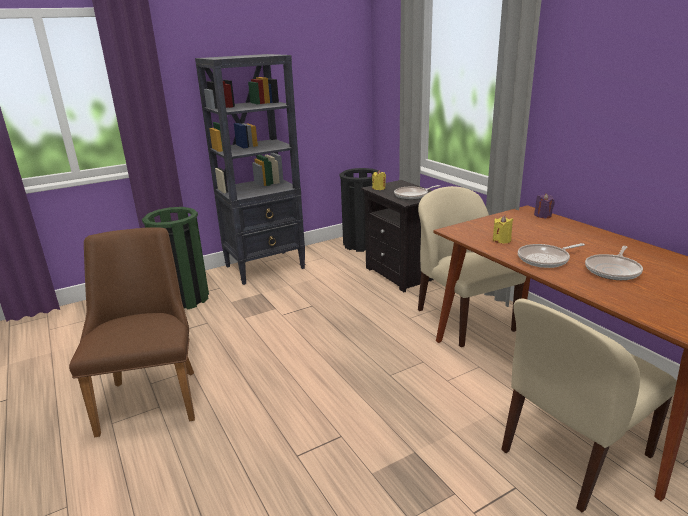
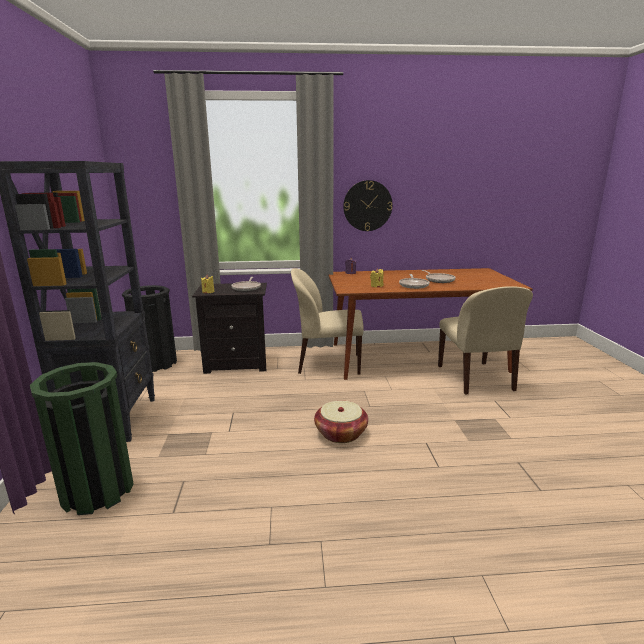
camera: 65 degrees left, 5 degrees down
brown chair [69,227,195,438] -> none
none -> basket [314,401,368,443]
none -> wall clock [343,180,392,231]

